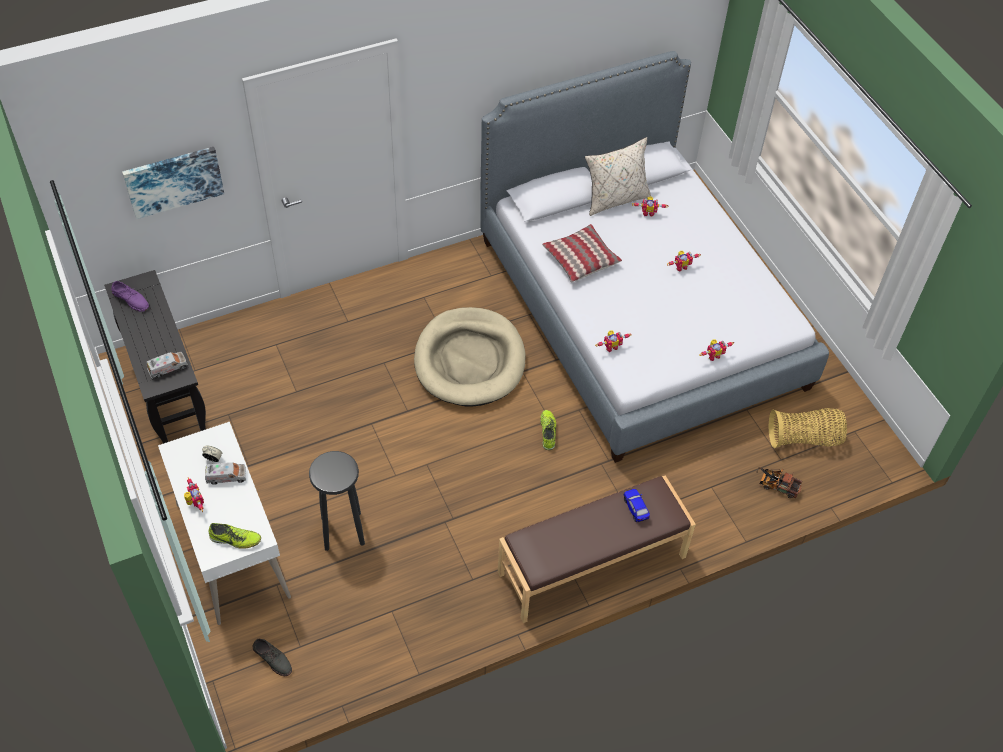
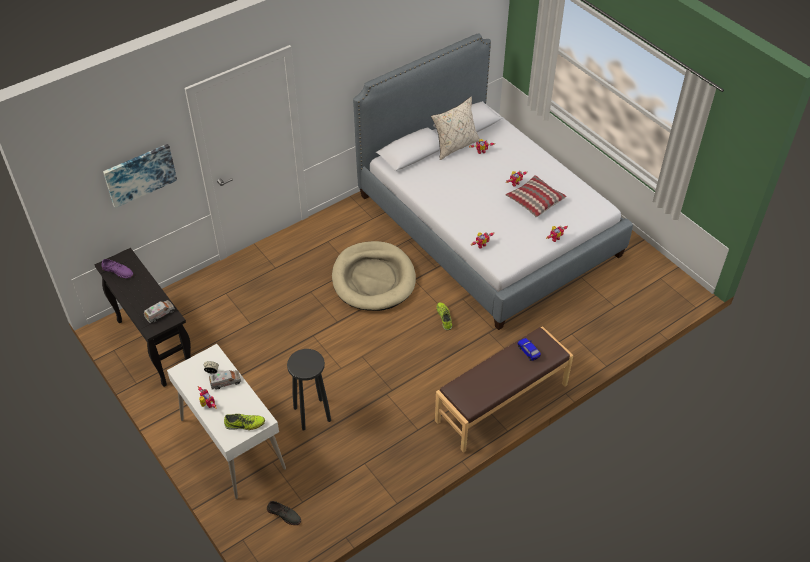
camera: 10 degrees left, 5 degrees down
pillow [542,224,622,283] -> pillow moved to [506,175,567,217]
toy truck [756,467,802,498] -> none
basket [769,408,847,448] -> none

